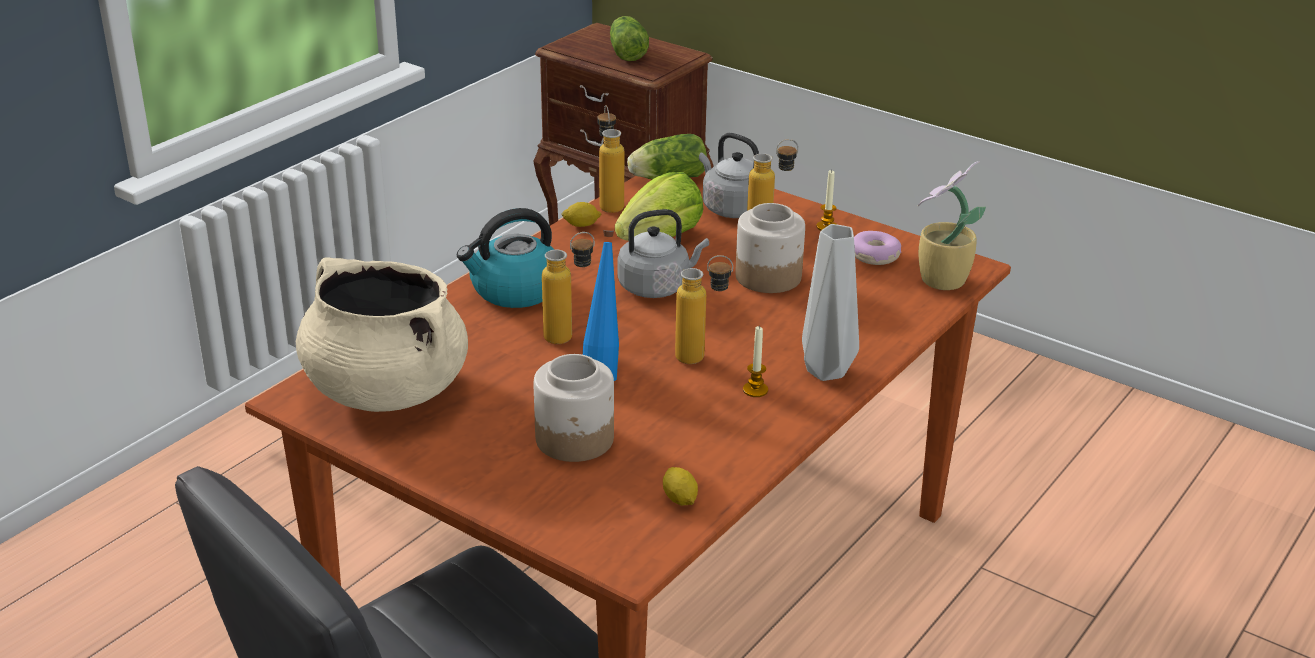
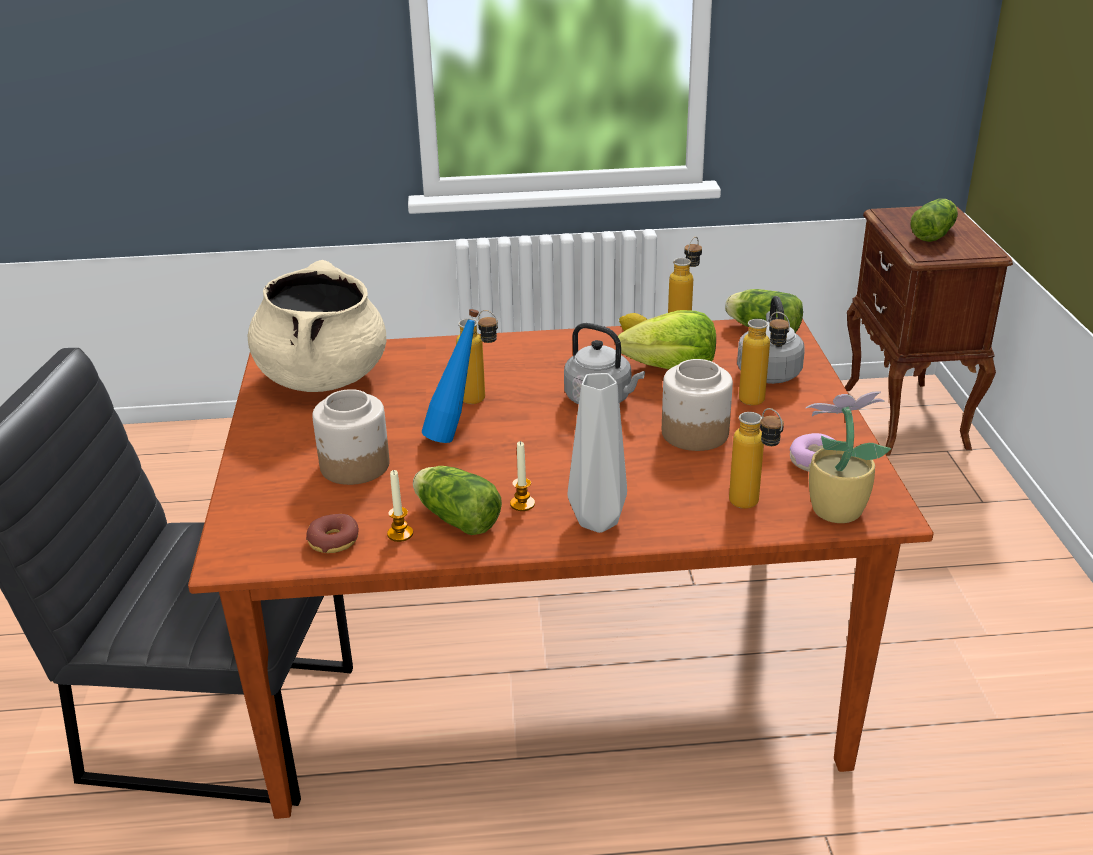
camera: 50 degrees right, 0 degrees up
kettle [457,208,554,308] -> none
lemon [663,467,698,506] -> donut [306,514,359,553]
bottle [675,255,733,364] -> bottle moved to [729,408,784,509]
candle [816,170,837,231] -> candle moved to [387,470,413,542]
none -> lettuce [413,466,502,535]

